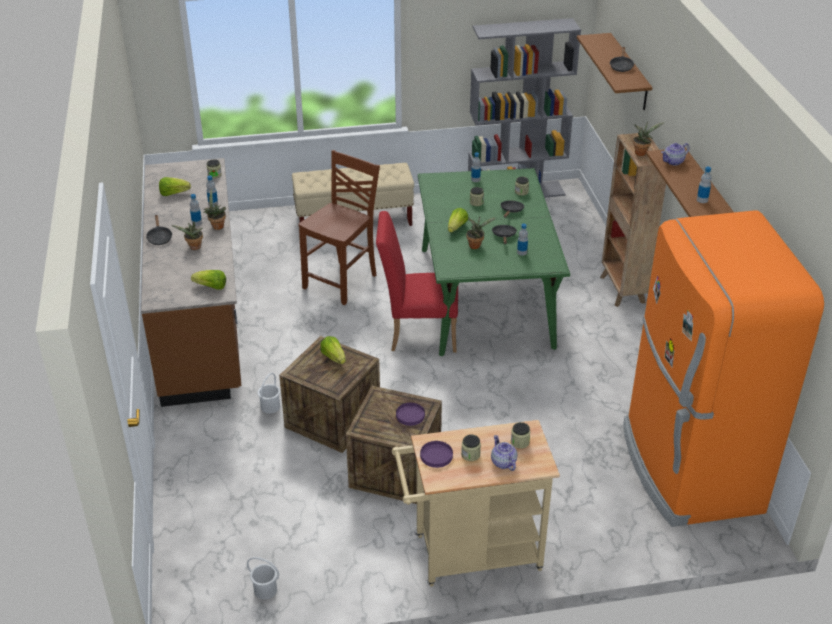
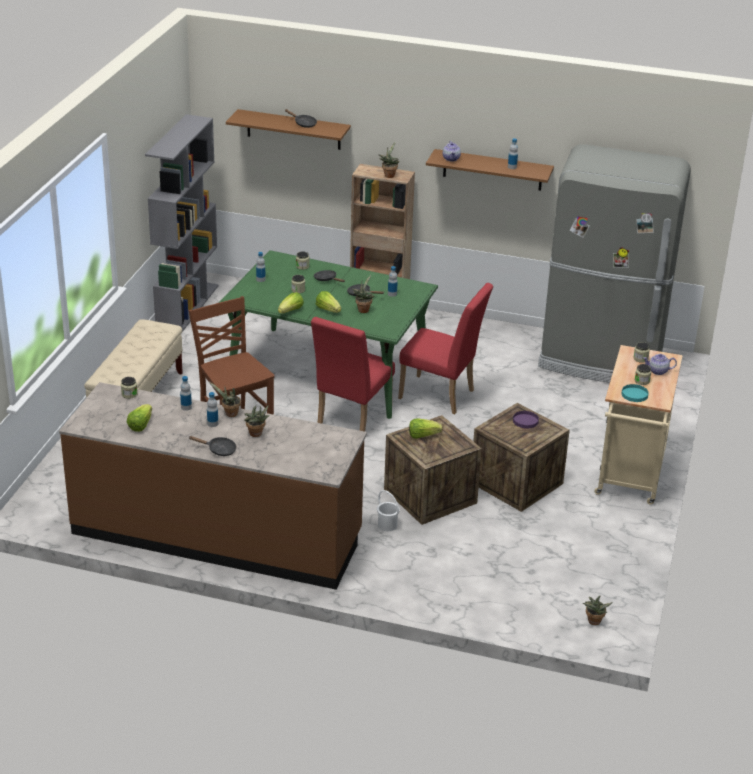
camera: 65 degrees left, 5 degrees down
lettuce [191,270,226,290] -> lettuce moved to [278,292,304,314]
white bucket [247,557,279,600] -> none
purple plate [420,441,453,468] -> turquoise plate [621,384,649,402]
orange fridge [623,210,824,527] -> grey fridge [538,144,691,383]
none -> red chair [398,283,493,414]
none -> potted plant [583,596,613,625]

